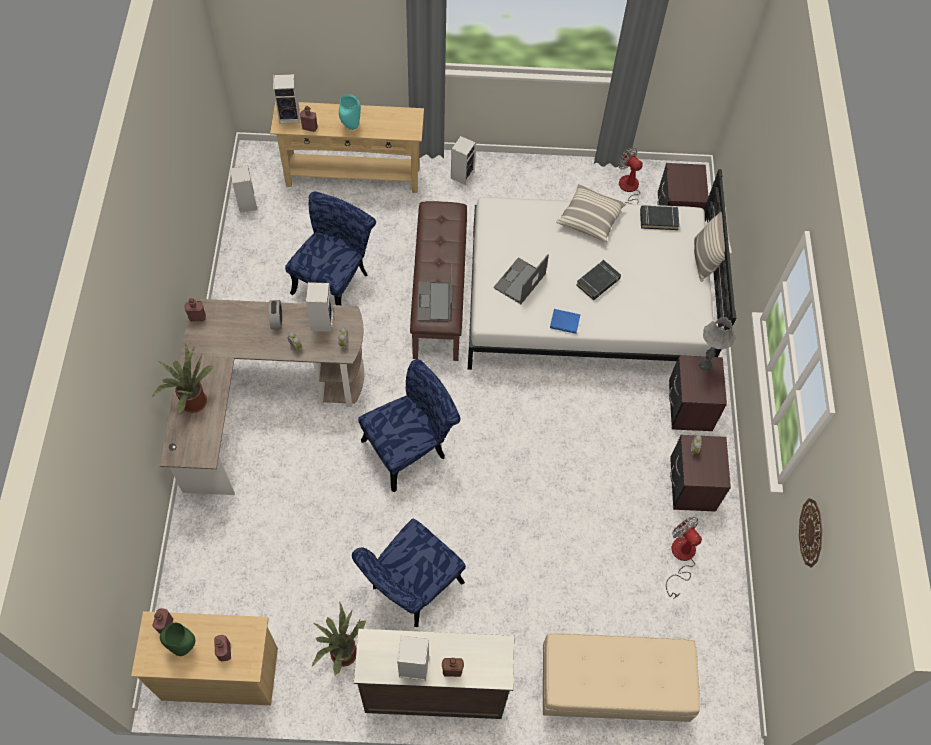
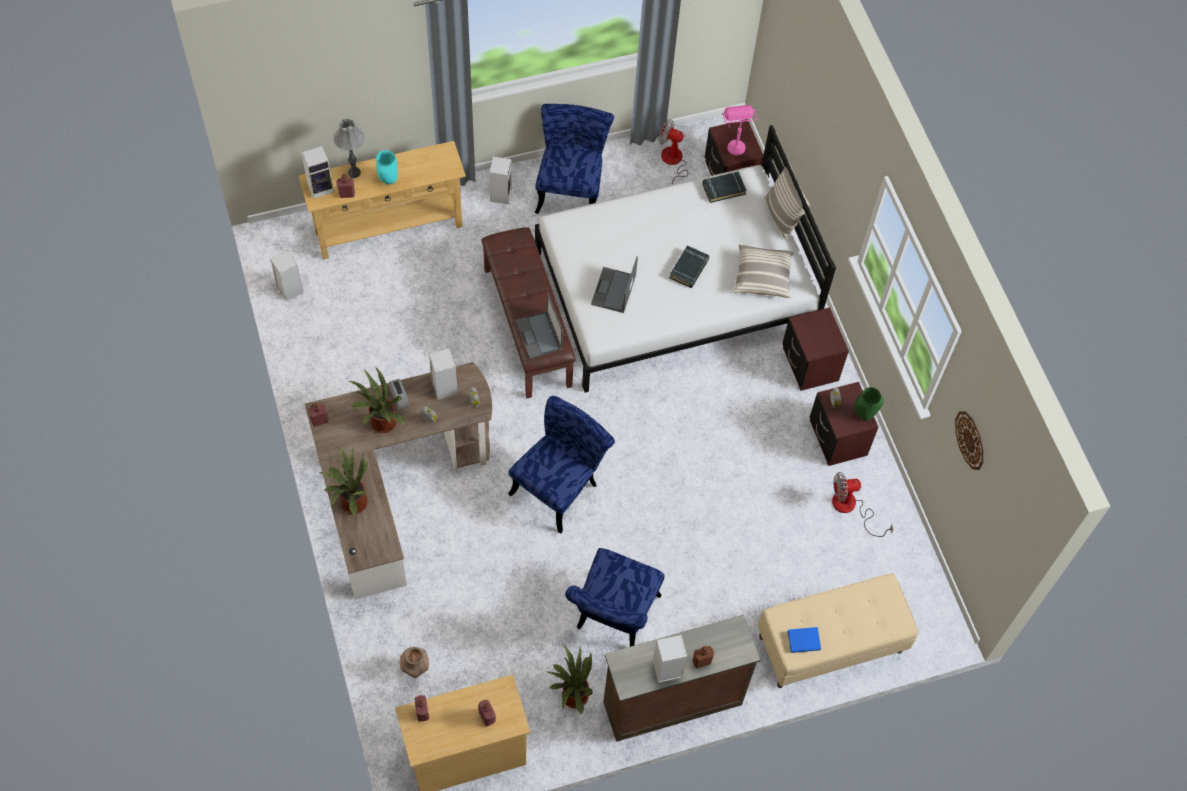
camera: 20 degrees left, 0 degrees up
green vase [160,623,195,656] -> green vase moved to [854,387,884,421]
blue chair [285,192,376,305] -> blue chair moved to [535,104,614,214]
blue book [550,309,581,334] -> blue book moved to [787,627,821,653]
pillow [556,184,627,242] -> pillow moved to [733,244,794,298]
fan [666,517,702,599] -> fan turned 45 degrees counterclockwise [832,472,893,537]
grey table lamp [699,317,736,371] -> grey table lamp moved to [334,119,365,178]
none -> potted plant [349,367,405,433]
none -> brown vase [400,647,429,678]
none -> pink table lamp [722,105,757,156]

